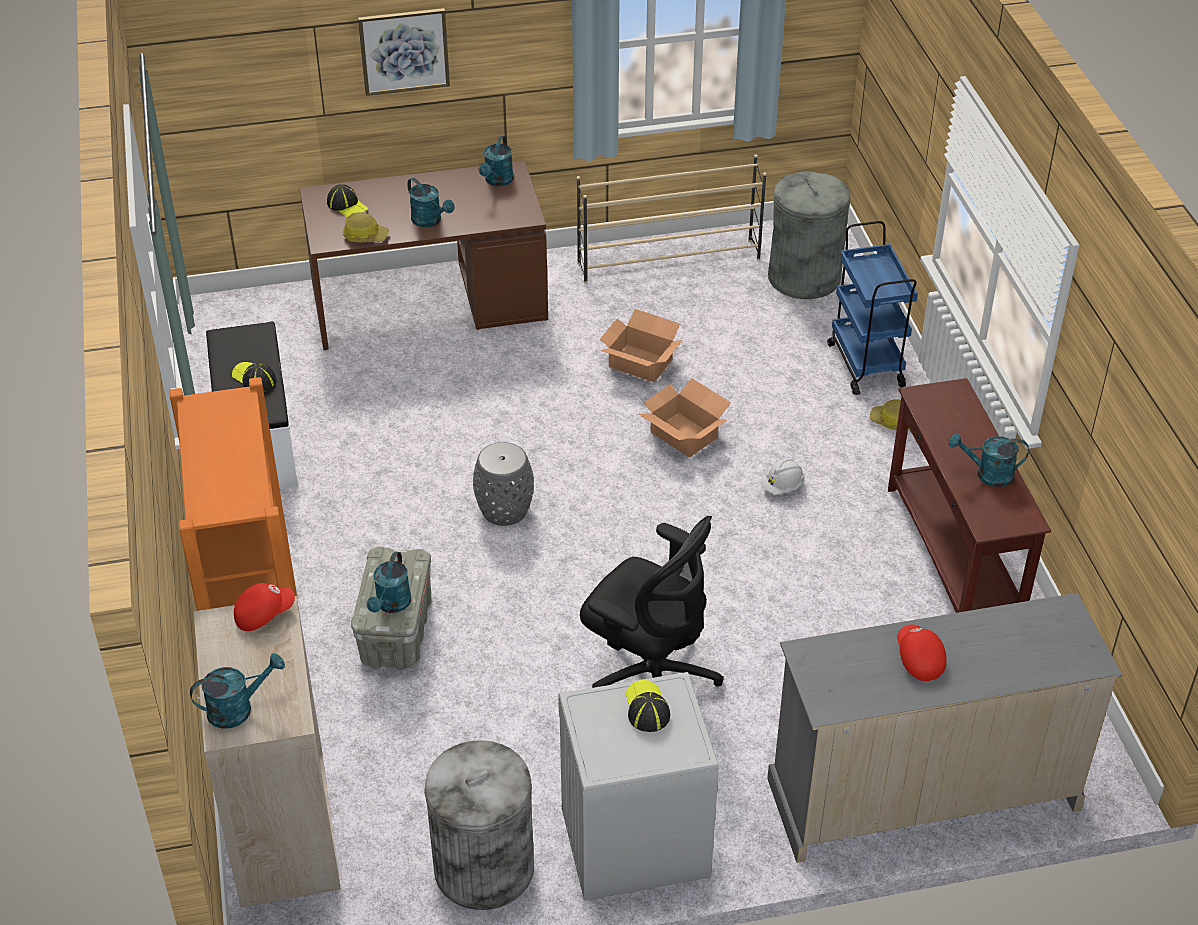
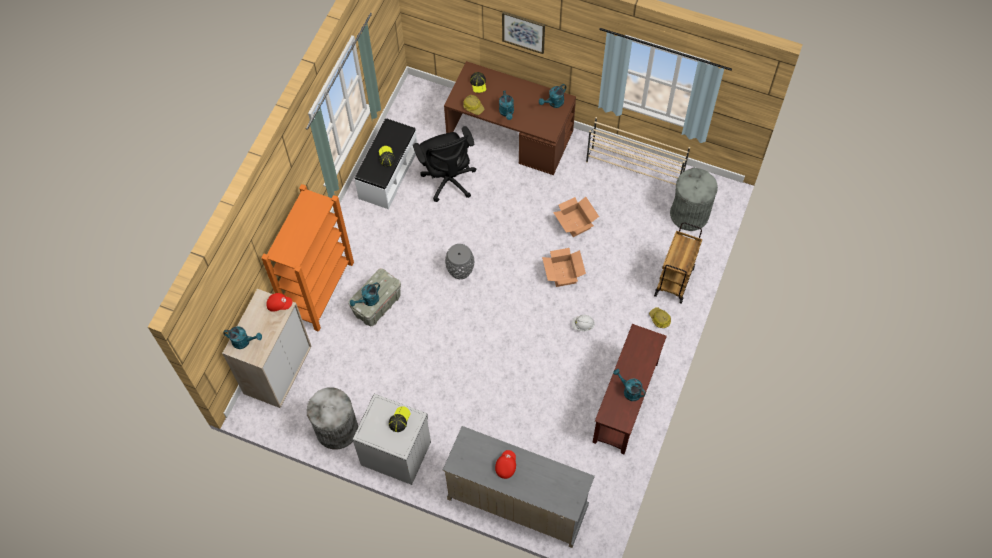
camera: 35 degrees right, 20 degrees up
black office chair [580,516,724,688] -> black office chair moved to [413,126,476,202]
blue cart [827,221,918,395] -> brown cart [654,222,703,304]

